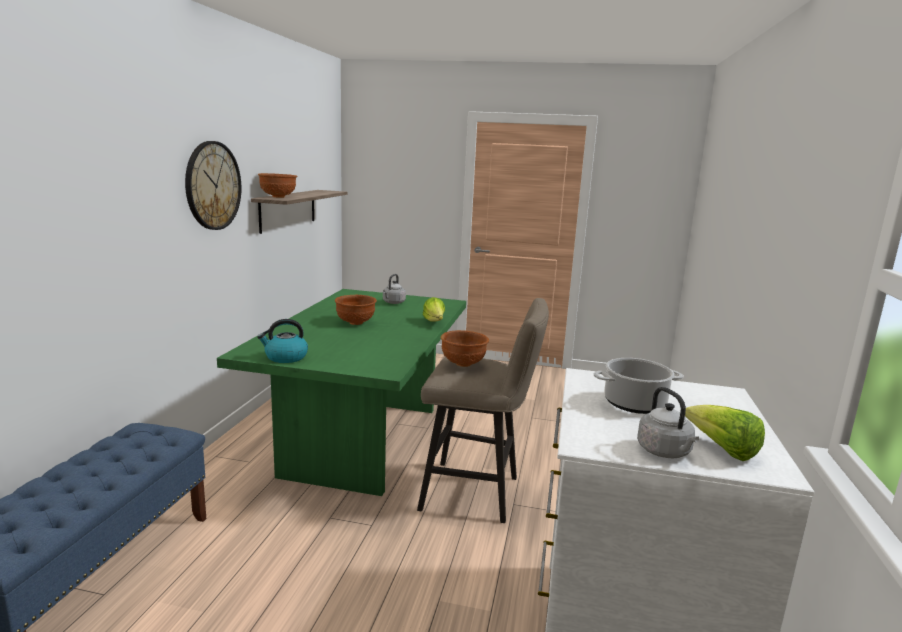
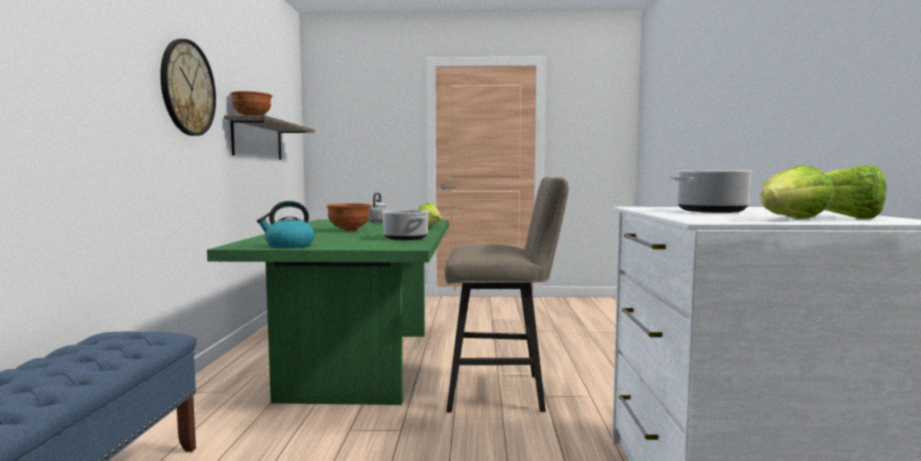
camera: 10 degrees left, 10 degrees down
brown bowl [441,330,489,367] -> none
grey kettle [637,387,699,458] -> lettuce [760,165,834,219]
none -> cooking pot [382,210,429,240]

